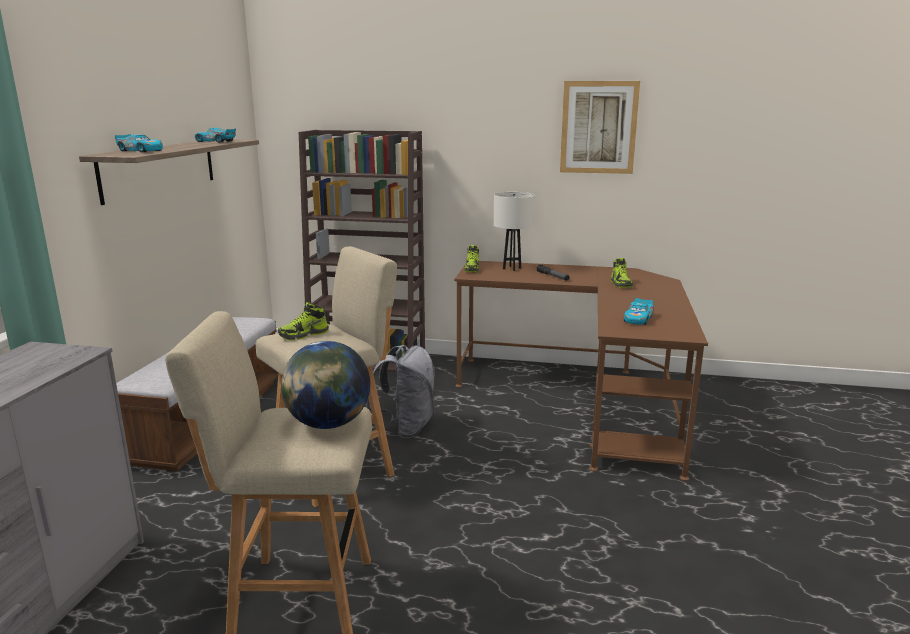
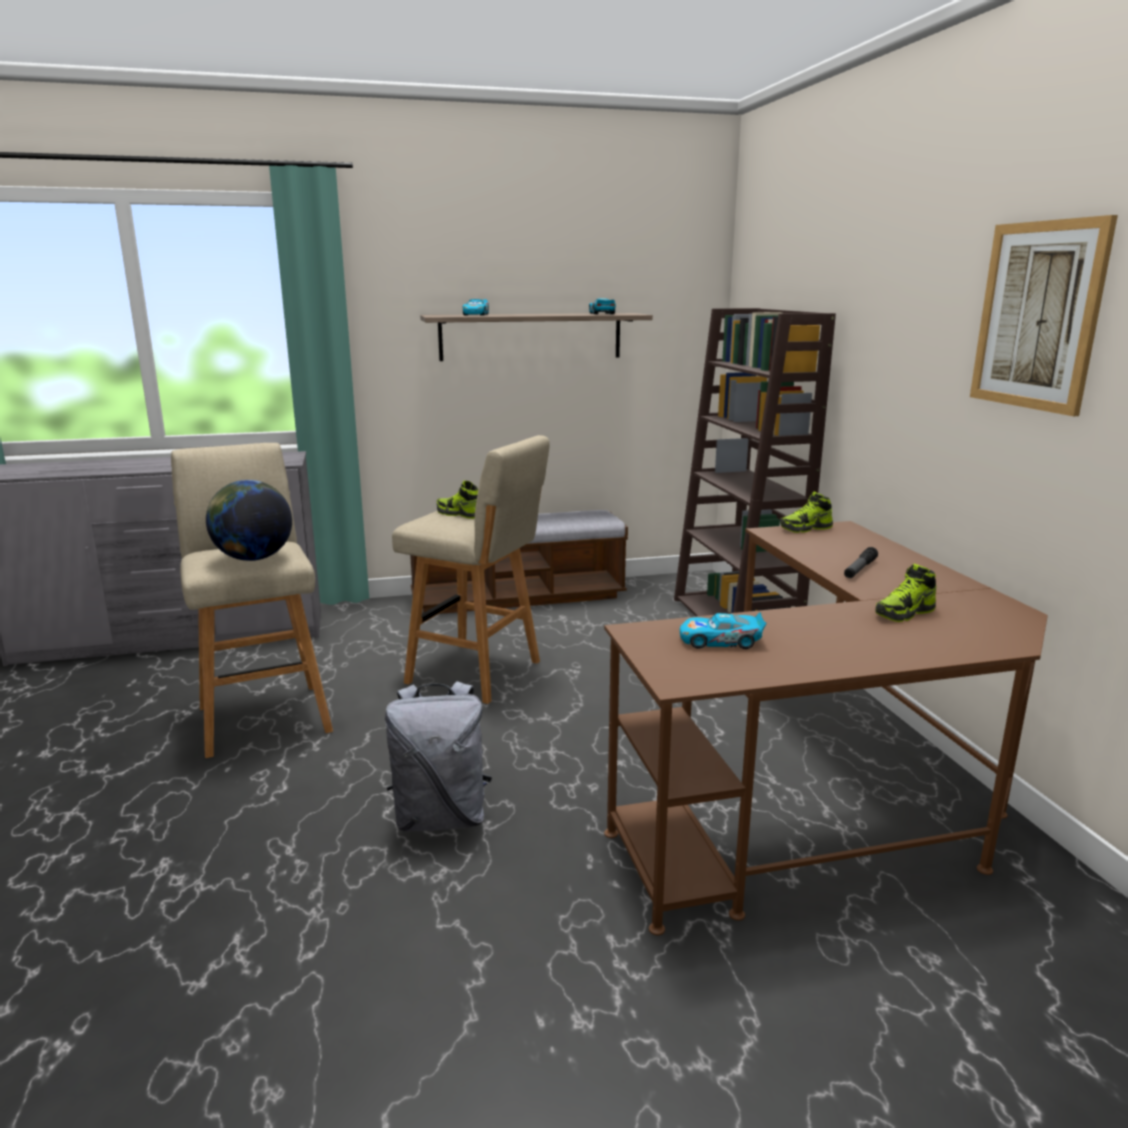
camera: 65 degrees right, 0 degrees up
grey backpack [366,345,435,438] -> grey backpack moved to [385,681,492,832]
white table lamp [494,192,535,271] -> none

